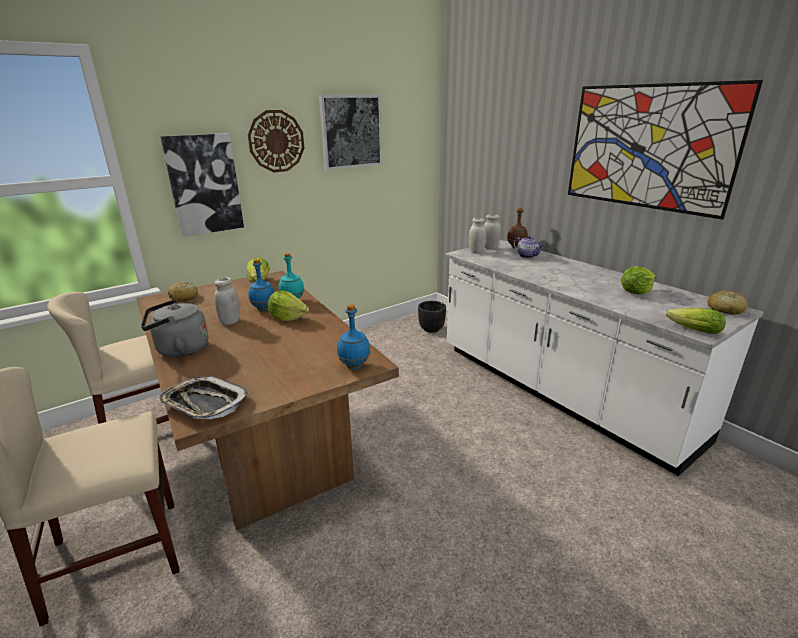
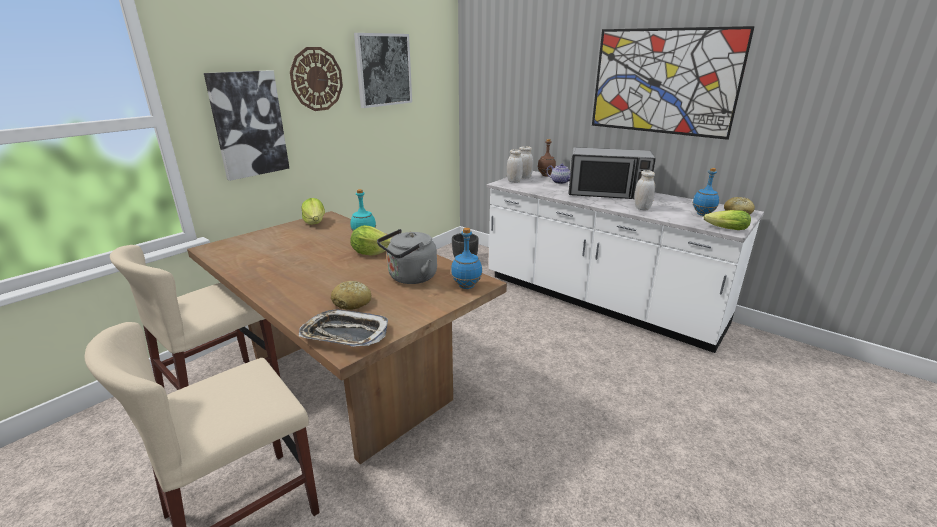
camera: 15 degrees left, 0 degrees up
grey kettle [141,299,208,358] -> grey kettle moved to [377,229,437,284]
bread [168,282,198,302] -> bread moved to [331,281,371,310]
white jar [214,277,240,325] -> white jar moved to [634,170,655,210]
blue bottle [248,259,274,311] -> blue bottle moved to [692,168,719,216]
lettuce [621,266,656,294] -> none
none -> microwave [569,147,656,199]

